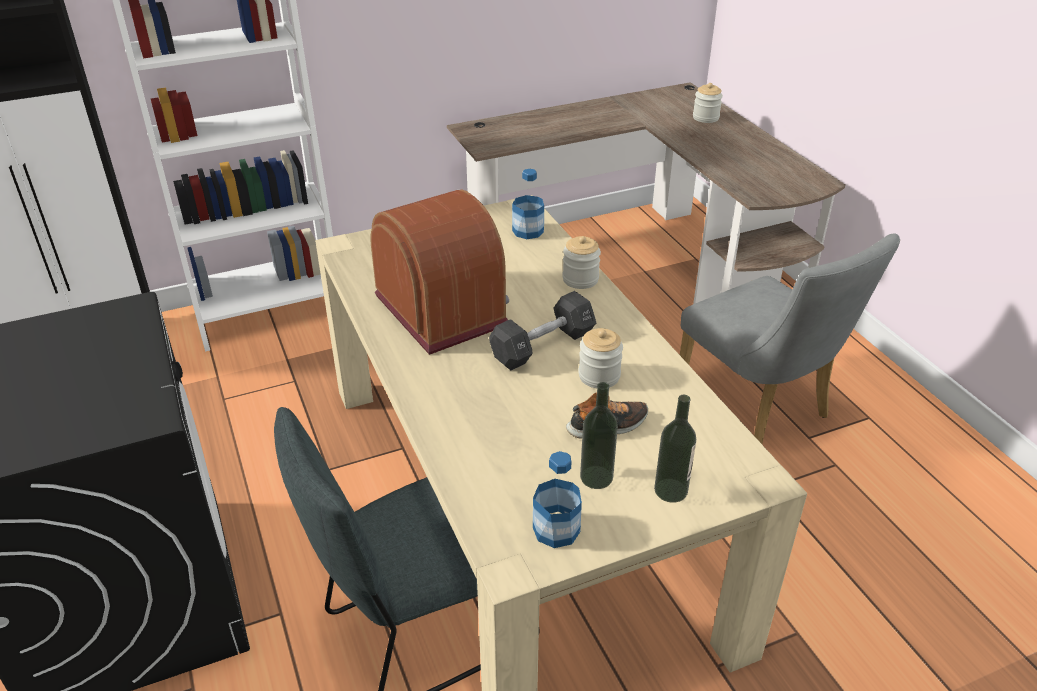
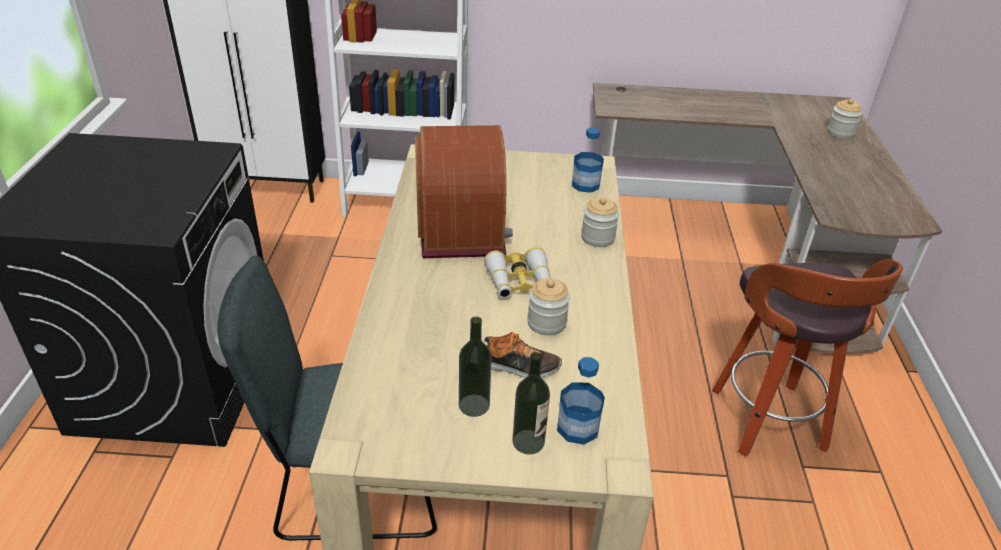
camera: 25 degrees right, 0 degrees up
black dumbbell [489,291,596,370] -> binoculars [484,247,550,299]
bottle [533,451,582,548] -> bottle moved to [557,357,605,445]
grey chair [680,233,900,444] -> stool [712,259,903,457]

